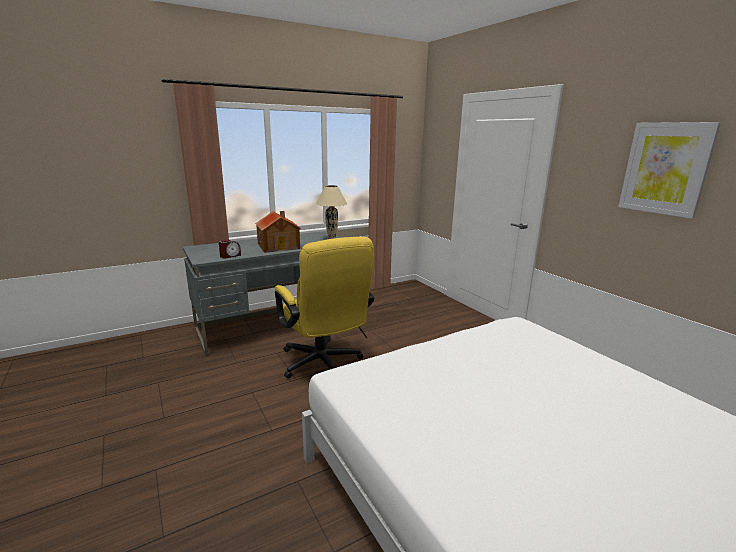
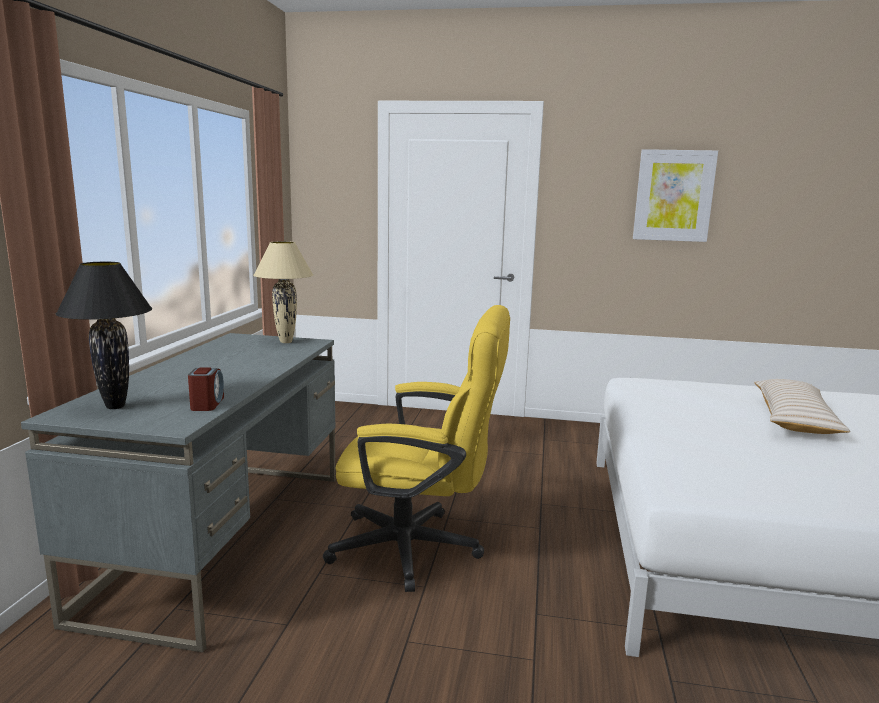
camera: 50 degrees left, 5 degrees down
toy house [255,211,300,253] -> none
none -> black table lamp [56,262,152,409]
none -> beige pillow [754,379,850,434]

